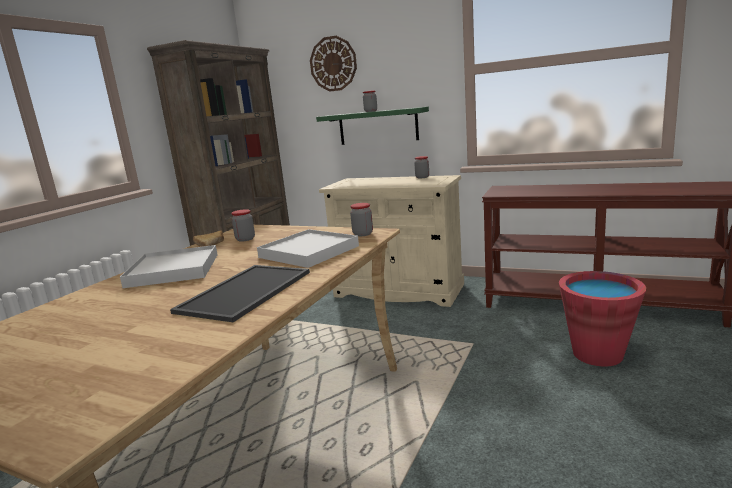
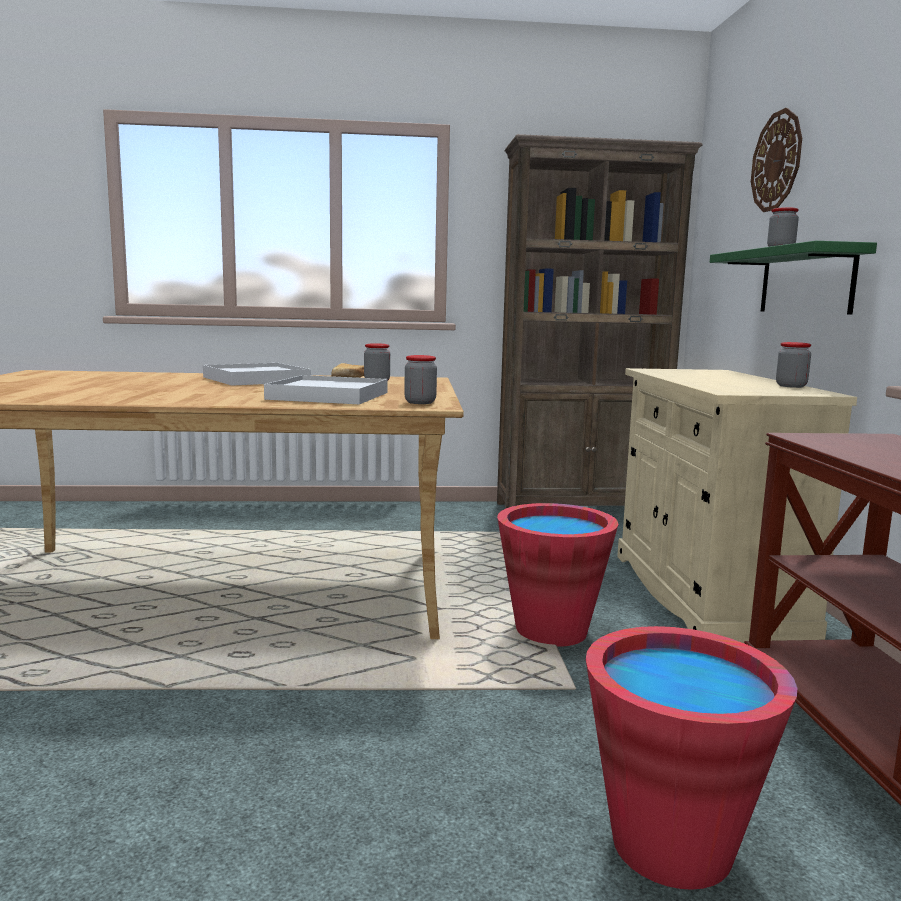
camera: 60 degrees right, 5 degrees down
tray [170,265,310,322] -> none
none -> red bucket [497,503,619,647]

